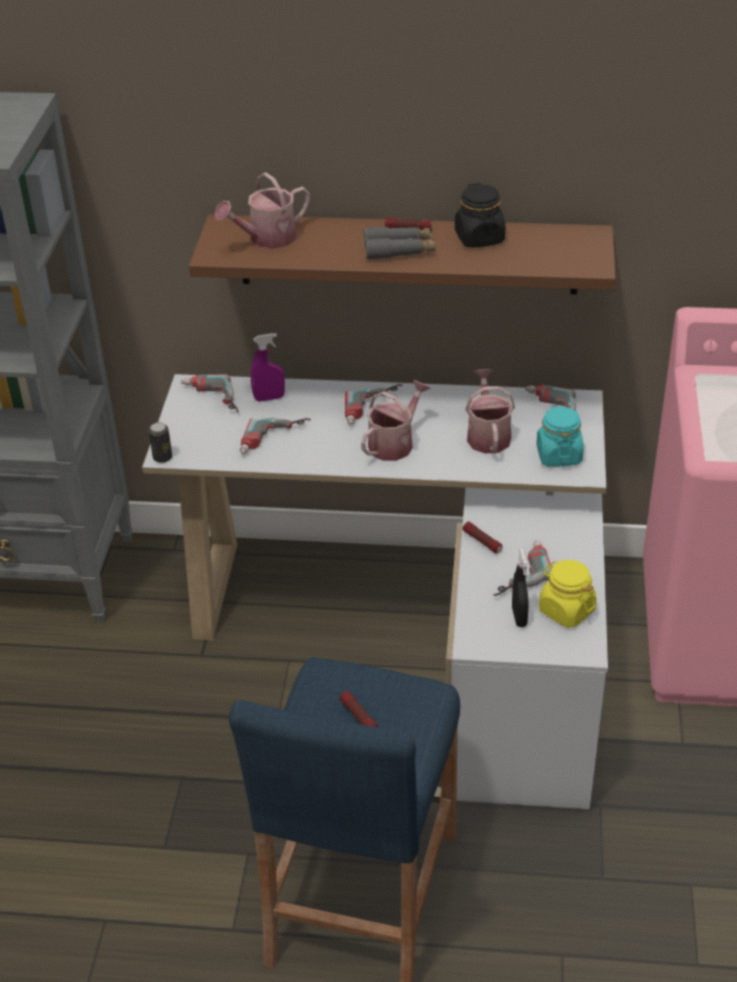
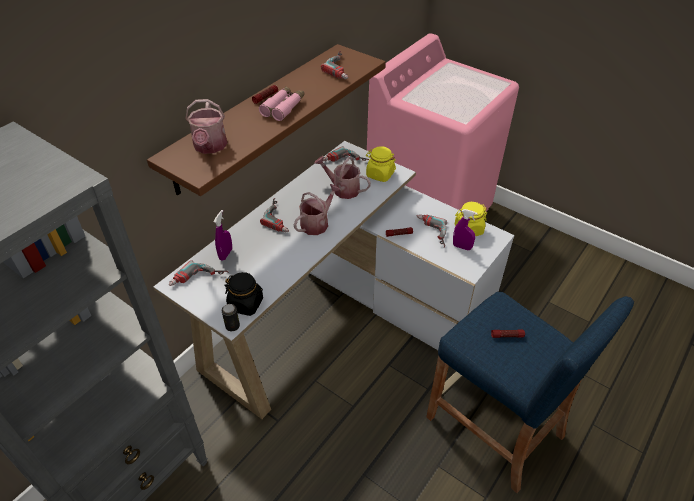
camera: 60 degrees left, 5 degrees up
power drill [240,418,311,454] -> power drill moved to [321,51,348,79]
watering can [361,380,431,461] -> watering can turned 60 degrees clockwise [294,184,341,235]
grey binoculars [364,226,436,259] -> pink binoculars [259,86,305,121]
black jar [455,183,505,248] -> black jar moved to [225,272,263,316]
black spray bottle [512,548,529,627] -> purple spray bottle [453,209,478,250]
turquoise jar [536,406,584,467] -> yellow jar [366,146,396,182]

